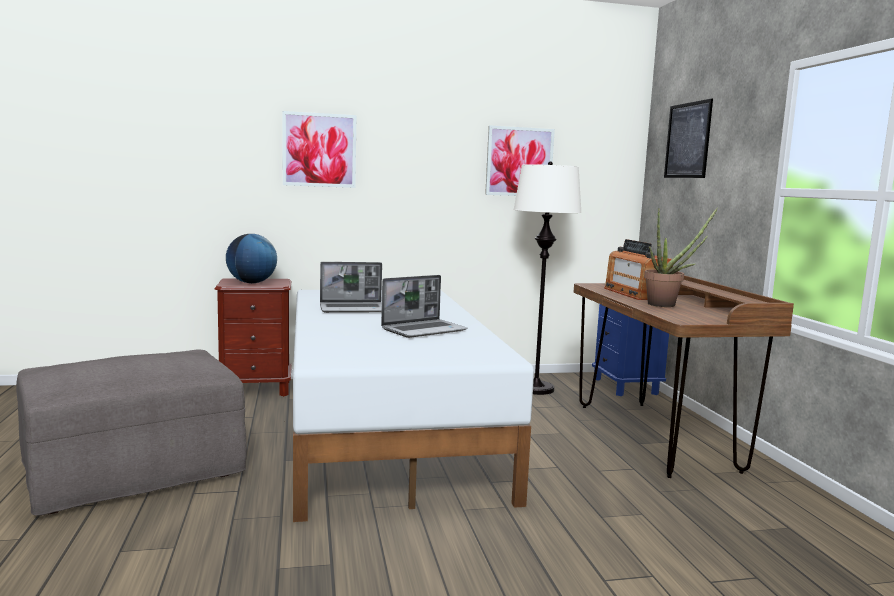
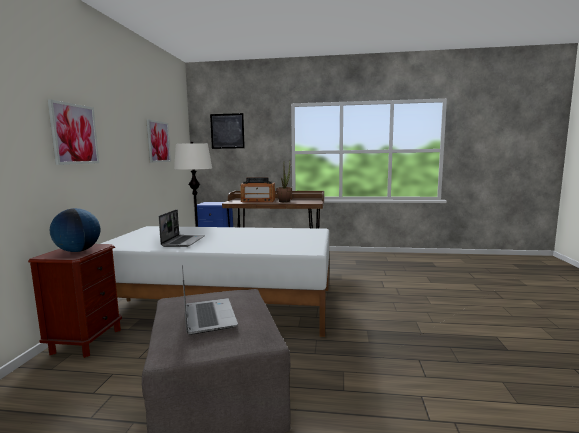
camera: 70 degrees left, 0 degrees up
laptop [381,275,467,338] -> laptop moved to [182,264,238,335]

